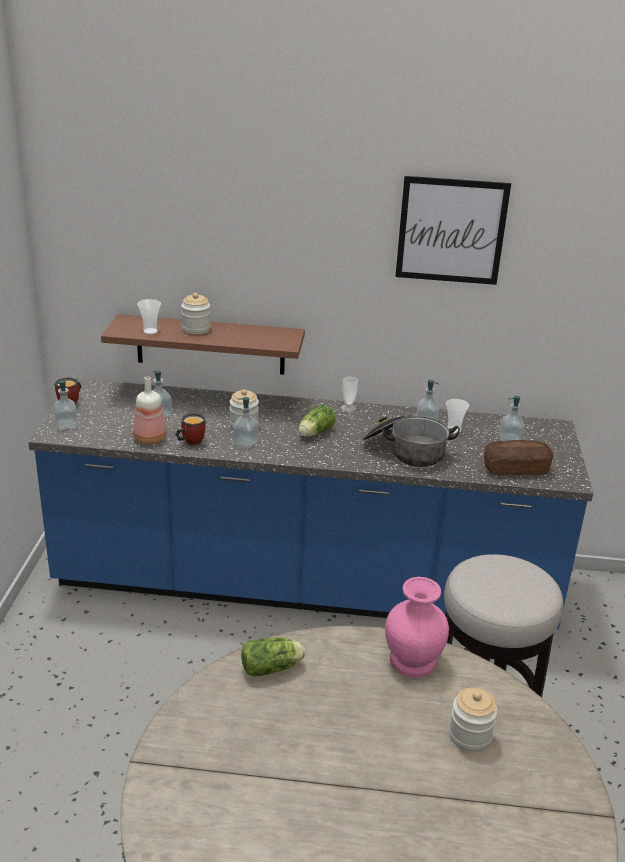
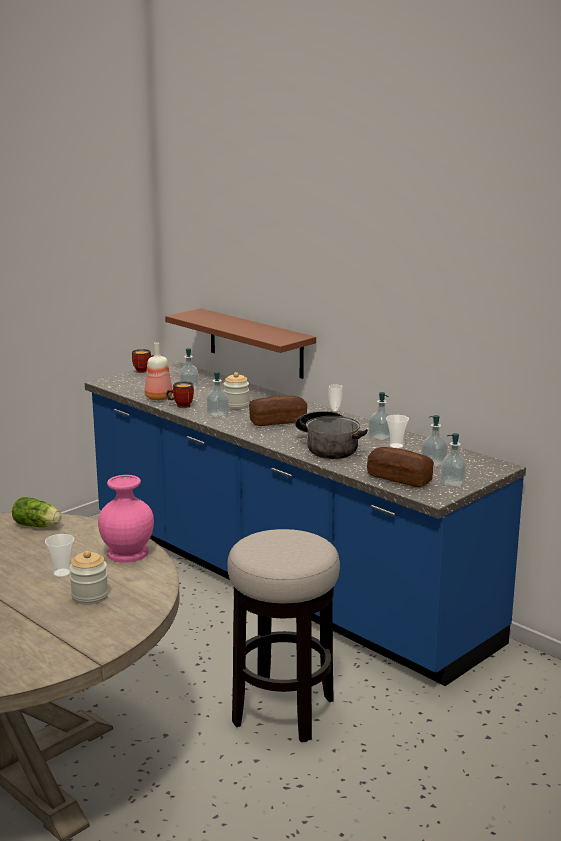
camera: 40 degrees right, 10 degrees down
soap dispenser [54,380,78,430] -> soap dispenser moved to [441,433,466,487]
cup [137,299,161,334] -> cup moved to [45,534,74,577]
jar [181,293,210,335] -> none
lettuce [298,405,336,437] -> bread [249,396,307,426]
picture [395,176,511,285] -> none

